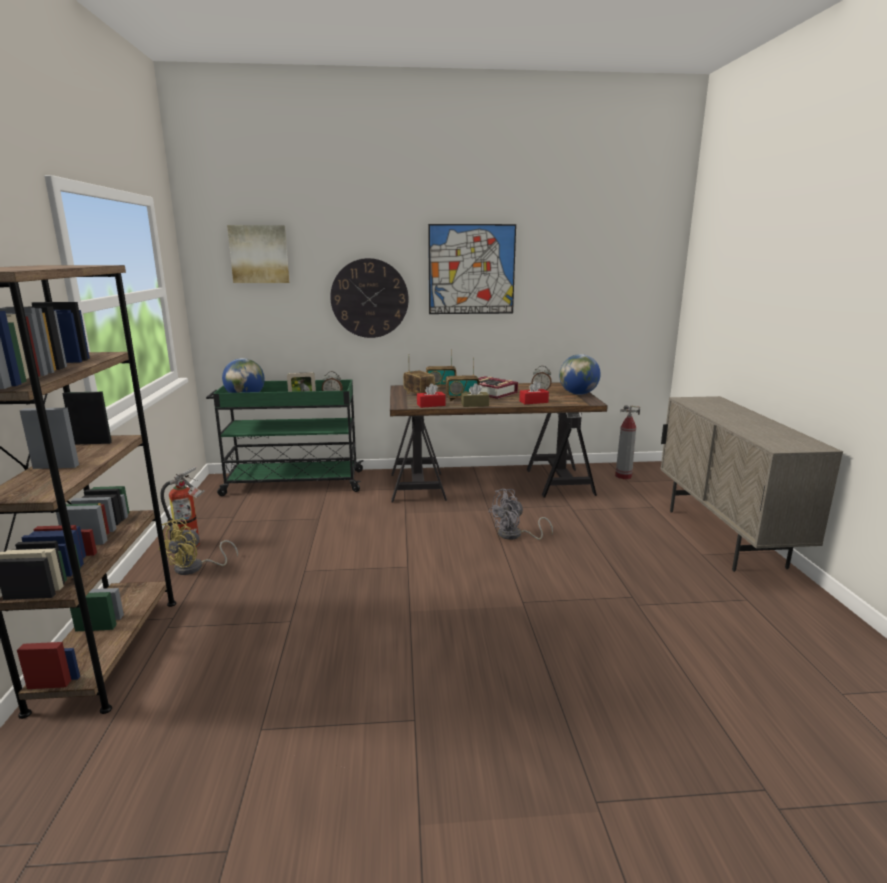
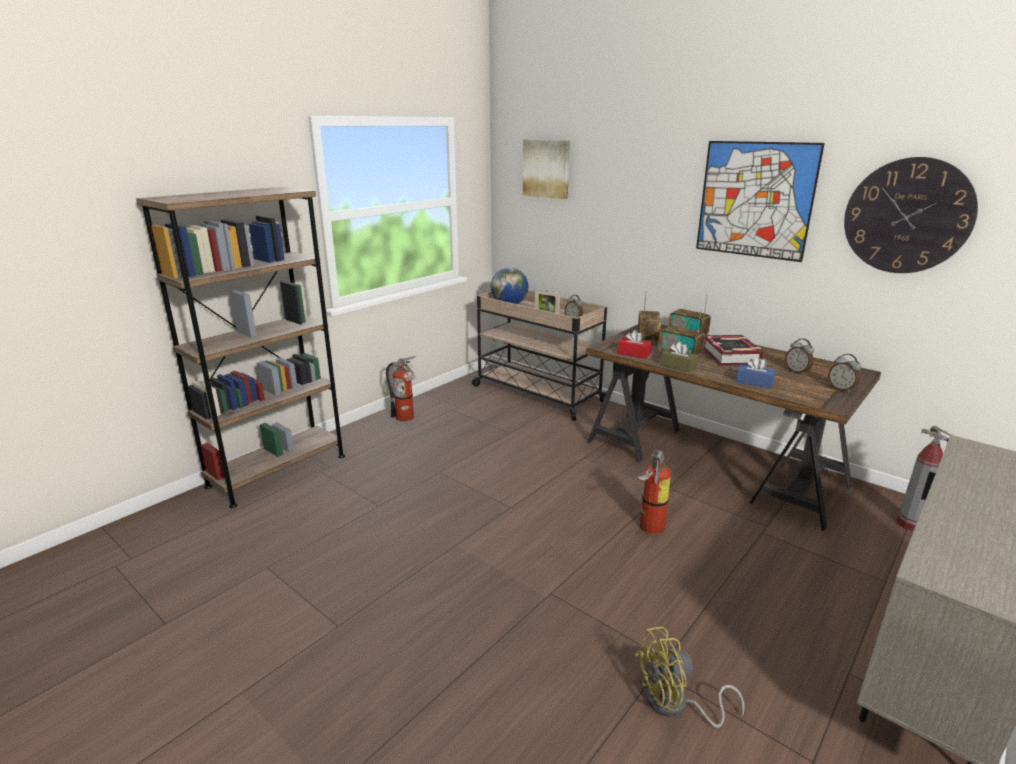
camera: 45 degrees right, 5 degrees up
yellow fan [159,518,238,575] -> yellow fan moved to [634,627,745,728]
green cart [206,380,363,496] -> beige cart [472,290,607,421]
wall clock [330,258,409,338] -> wall clock moved to [844,157,978,273]
grey fan [489,489,553,540] -> fire extinguisher [635,450,671,534]
red tissue box [519,381,549,404] -> blue tissue box [736,356,776,389]
globe [559,354,601,395] -> alarm clock [828,354,861,392]

